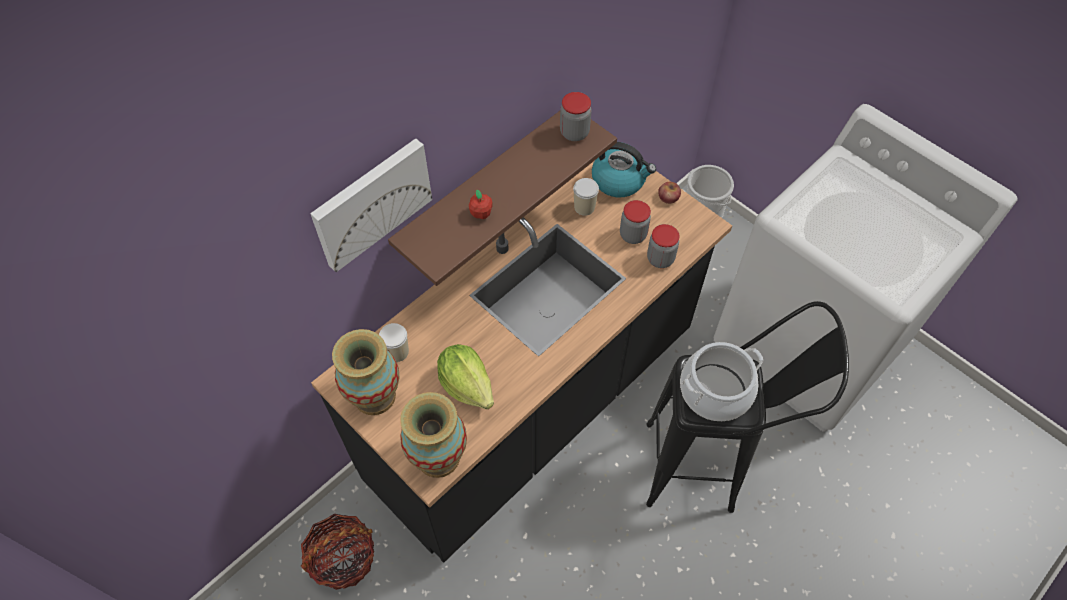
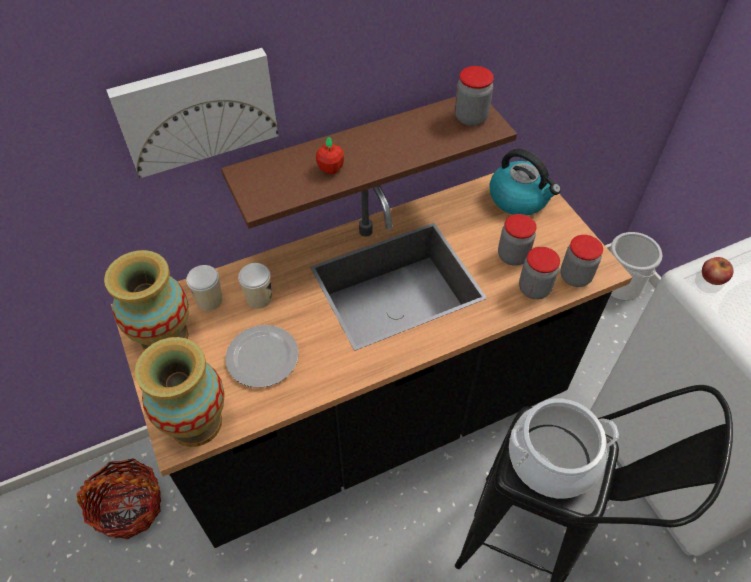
camera: 20 degrees right, 5 degrees down
lettuce [437,344,494,409] -> plate [225,325,299,388]
cup [573,178,599,216] -> cup moved to [238,263,272,309]
apple [658,182,681,204] -> apple moved to [702,257,733,285]
none -> jar [560,235,603,287]

